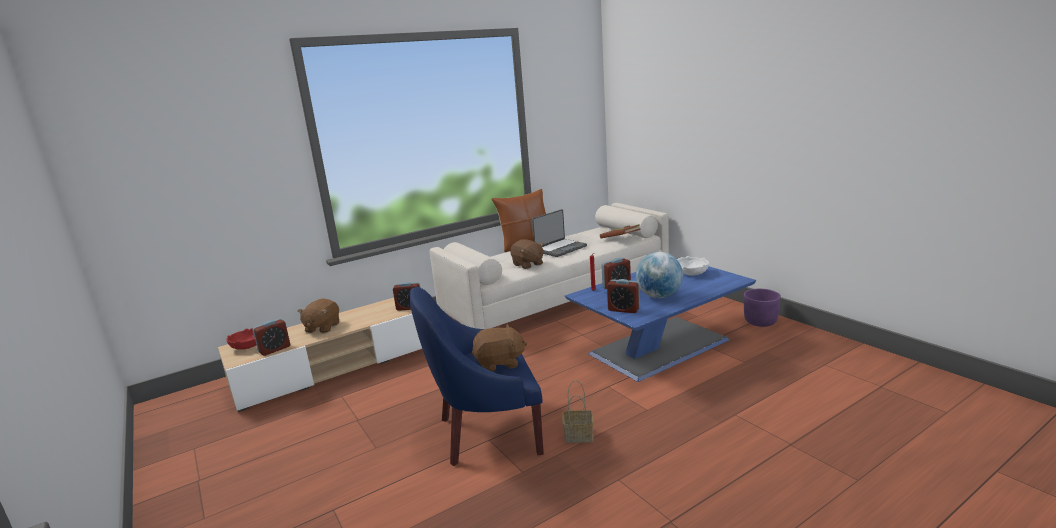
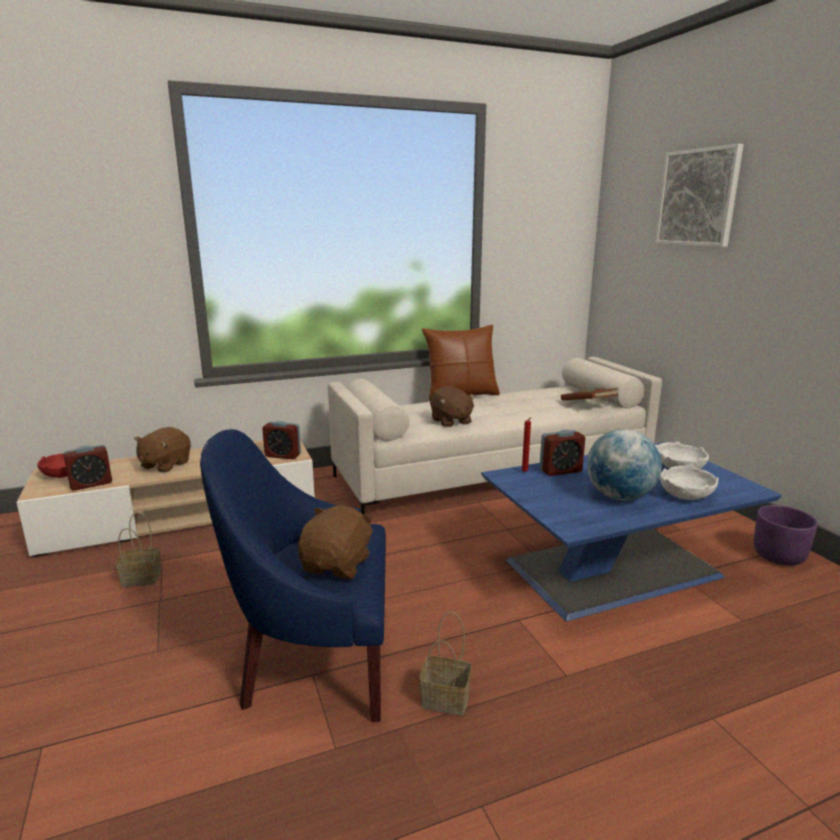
camera: 10 degrees right, 0 degrees up
brown plush toy [472,324,527,372] -> brown plush toy turned 75 degrees counterclockwise [298,506,375,579]
laptop [532,209,587,257] -> none
alarm clock [607,279,640,313] -> none
none -> basket [115,512,161,587]
none -> picture [655,144,744,247]
none -> white bowl [660,464,719,500]

